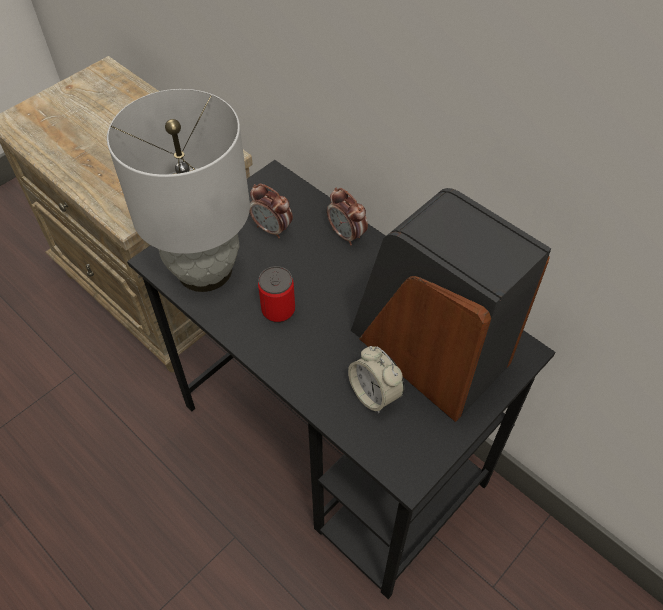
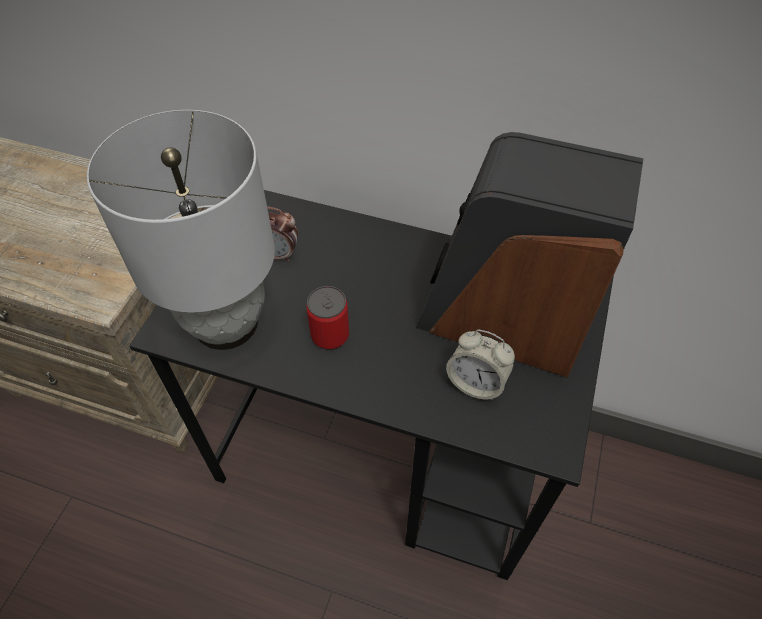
camera: 25 degrees left, 0 degrees up
alarm clock [327,188,368,245] -> none

